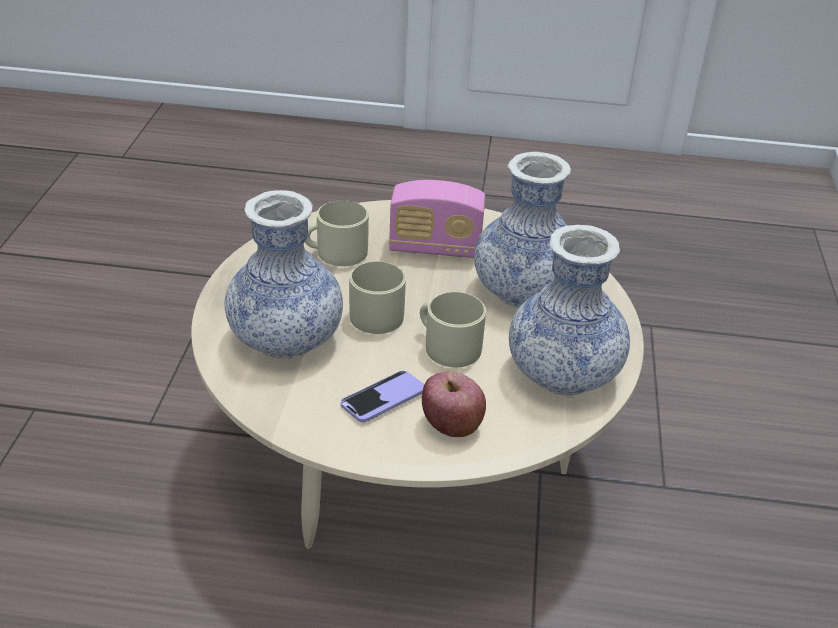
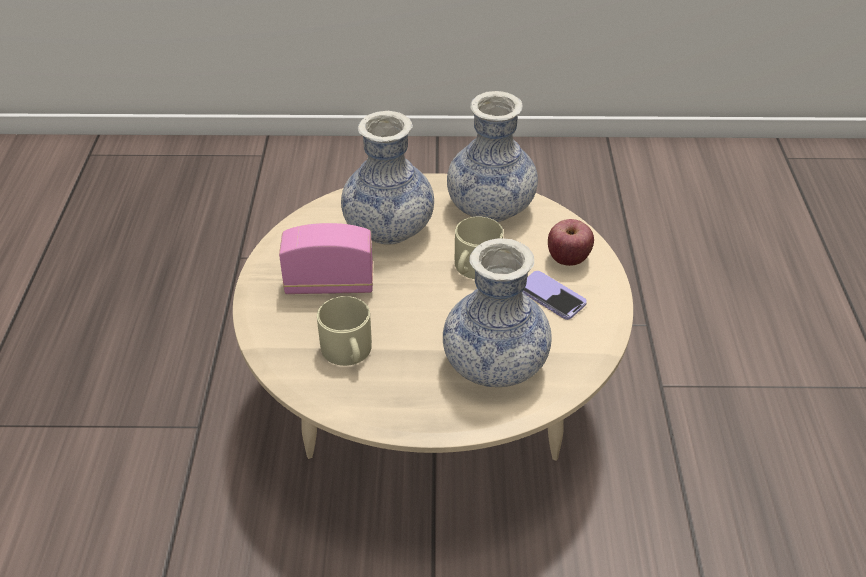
camera: 95 degrees left, 5 degrees up
beige mug [349,261,406,334] -> none
radio [389,180,485,258] -> radio turned 90 degrees counterclockwise [279,223,373,294]

